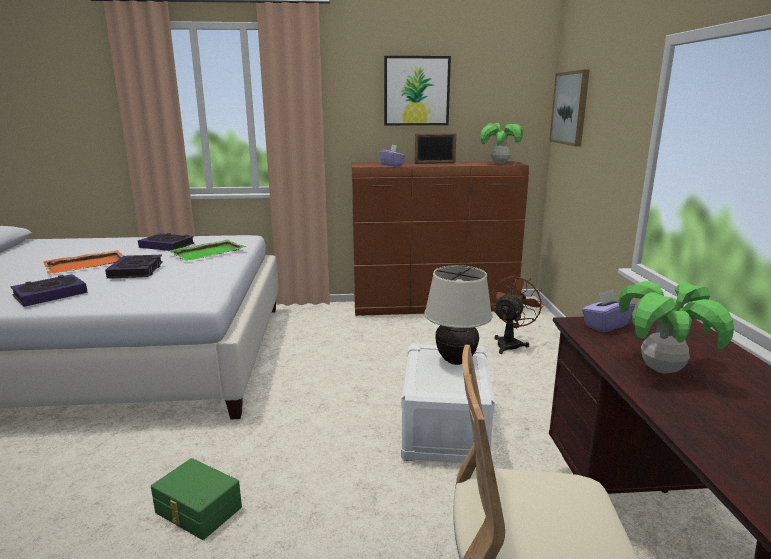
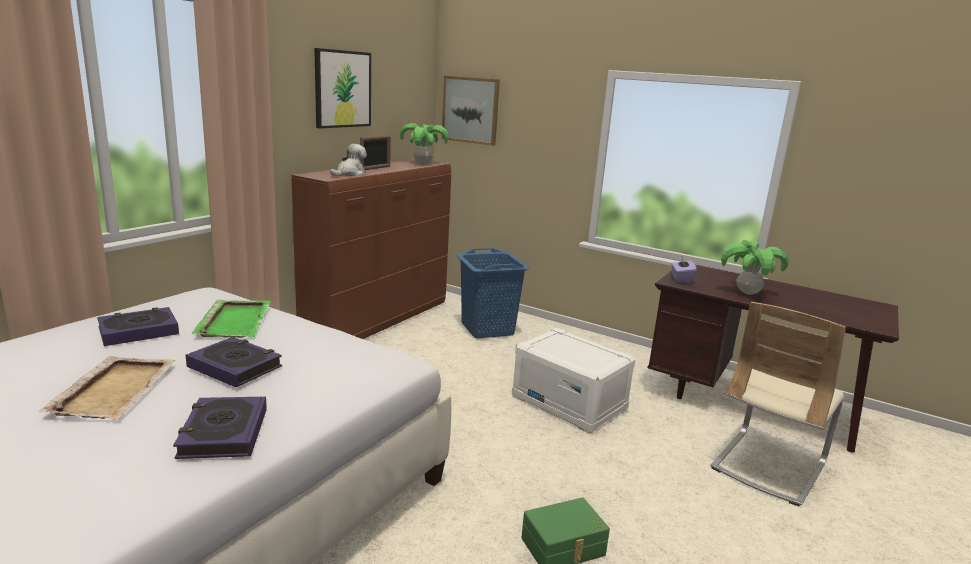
camera: 55 degrees left, 0 degrees up
orange tray [43,250,123,274] -> beige tray [39,356,175,419]
purple tissue box [379,145,405,166] -> plush toy [330,144,367,176]
beige table lamp [424,265,492,365] -> none
brown fan [491,274,544,354] -> blue laundry basket [456,248,530,338]

